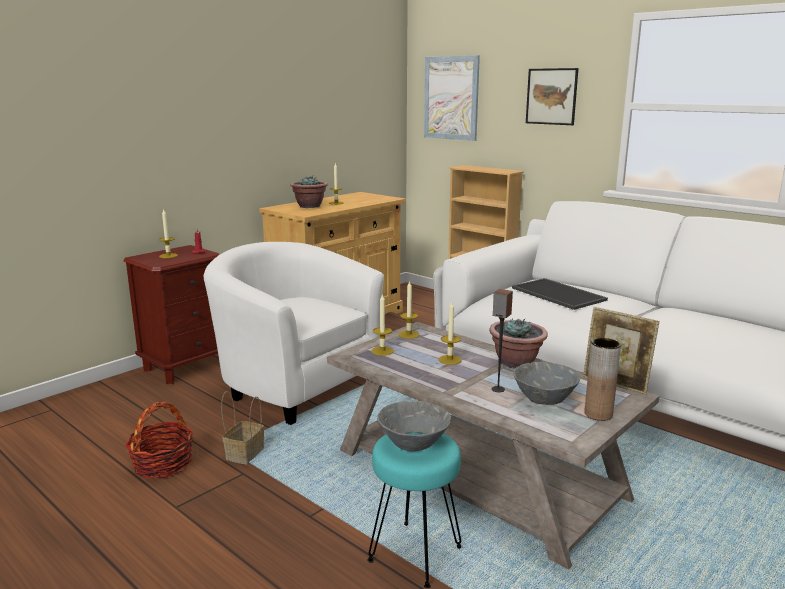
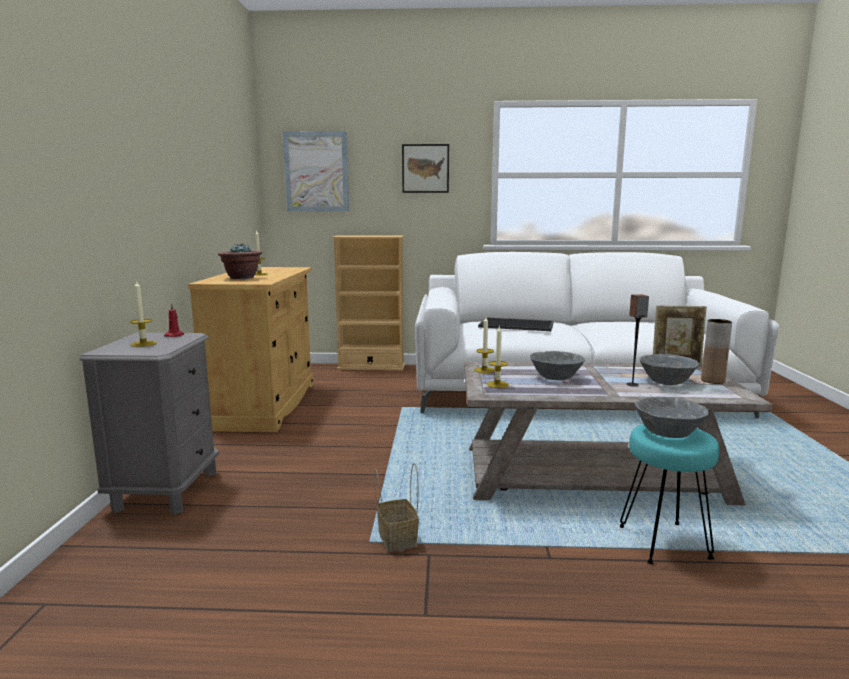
camera: 40 degrees left, 5 degrees down
brown nightstand [123,245,220,384] -> grey nightstand [80,333,219,515]
basket [125,401,194,479] -> none
white armchair [204,242,384,425] -> none
candle [438,302,462,365] -> grey bowl [530,351,585,380]
potted plant [489,318,548,369] -> none

